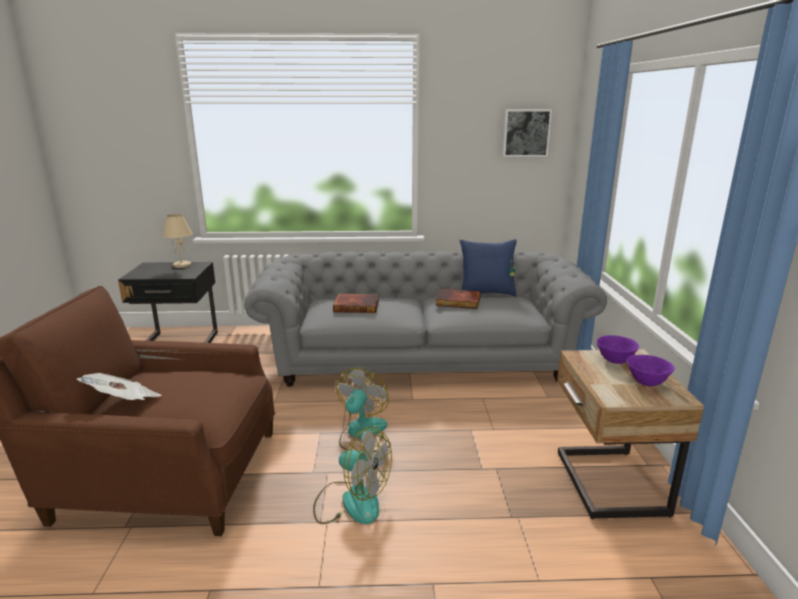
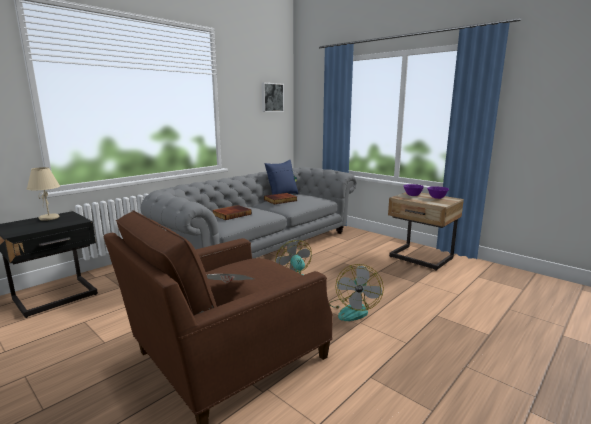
camera: 45 degrees left, 5 degrees down
fan [313,426,392,524] -> fan turned 120 degrees clockwise [329,264,384,321]

